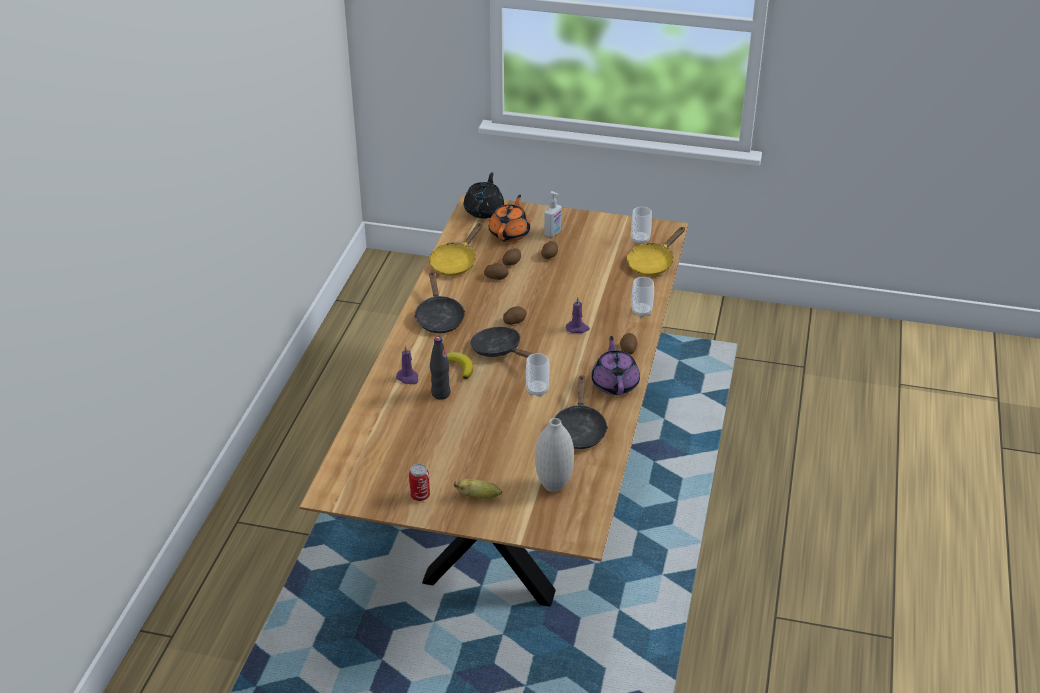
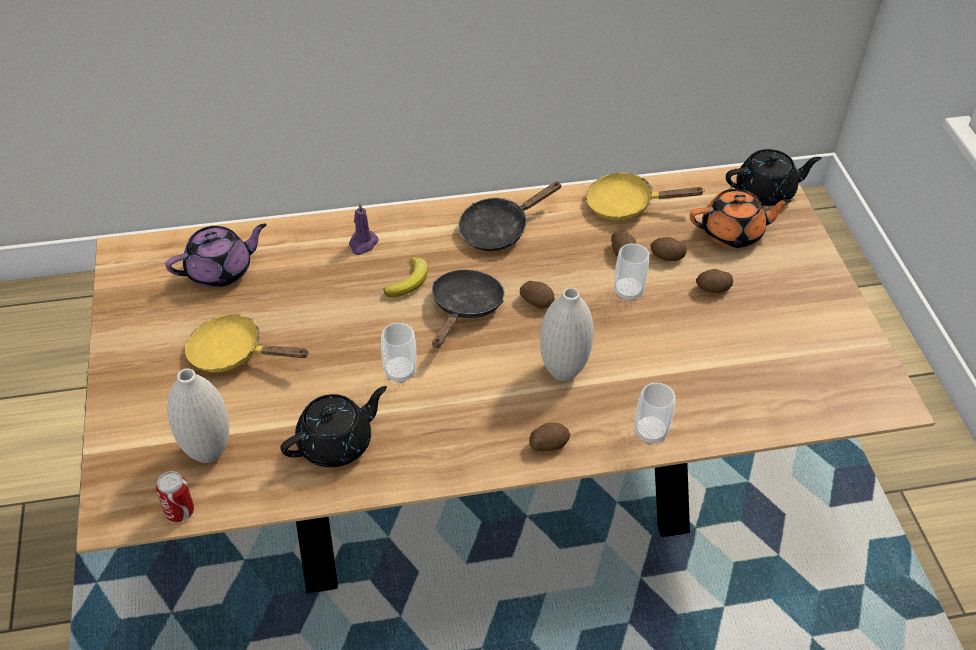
camera: 65 degrees right, 10 degrees up
can [409,464,430,501] -> can moved to [156,471,194,522]
black bottle [430,337,450,400] -> none
banana [454,479,502,499] -> none
soap dispenser [544,191,561,237] -> none
black frying pan [554,375,608,449] -> black teapot [280,386,387,467]
purple candle [566,297,590,333] -> white vase [540,288,594,381]
purple teapot [591,336,640,395] -> purple teapot moved to [165,223,267,288]
yellow frying pan [627,227,685,276] -> yellow frying pan moved to [185,314,308,372]
cup [631,207,652,244] -> cup moved to [614,243,649,302]

